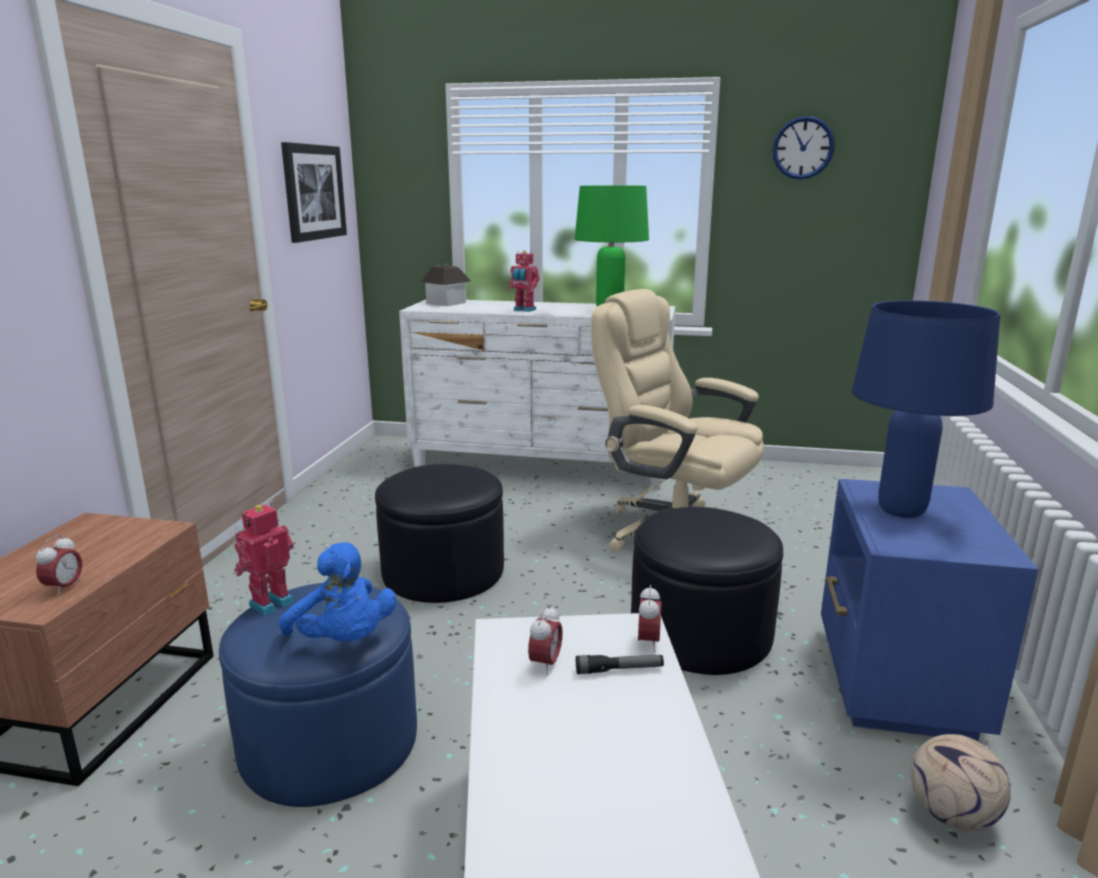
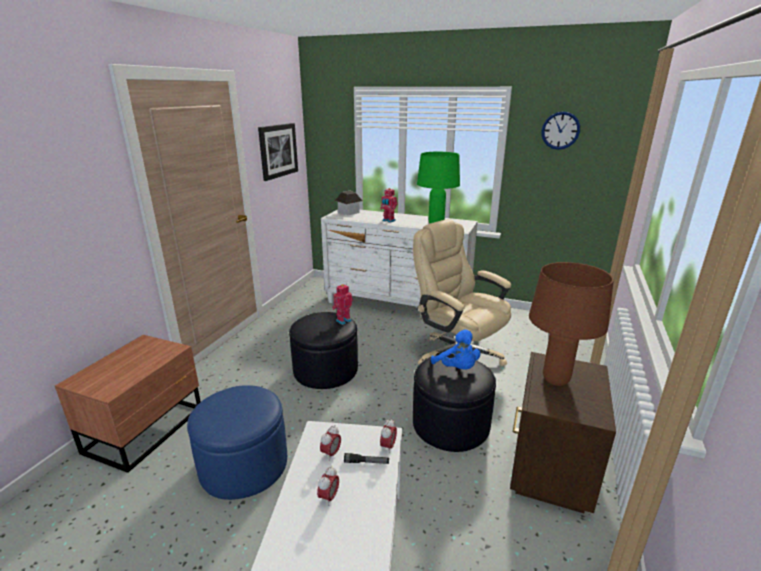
camera: 10 degrees right, 5 degrees up
alarm clock [36,535,82,596] -> alarm clock moved to [317,466,339,506]
toy robot [234,503,294,615] -> toy robot moved to [332,284,353,325]
blue plush toy [279,542,397,641] -> blue plush toy moved to [431,330,480,370]
blue nightstand [821,479,1039,741] -> brown nightstand [510,352,616,513]
blue table lamp [852,300,1001,518] -> brown table lamp [529,262,614,386]
football [910,734,1011,831] -> none

